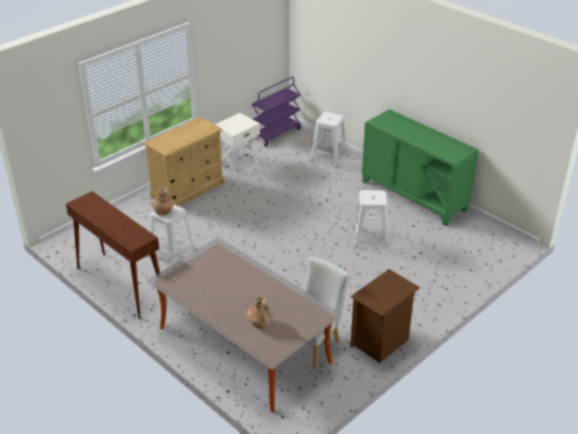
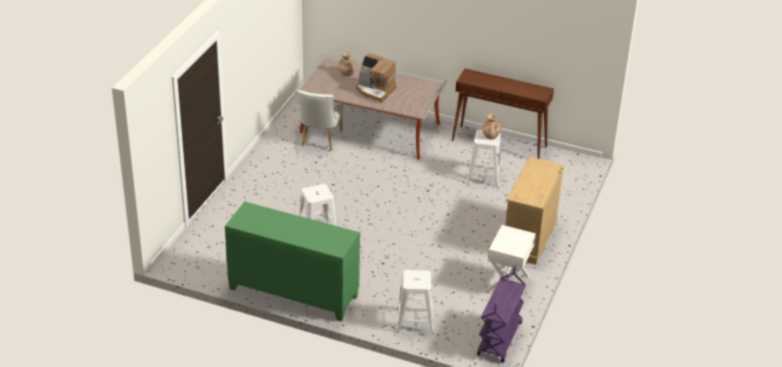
camera: 155 degrees right, 0 degrees up
brown nightstand [351,269,420,363] -> none
none -> coffee machine [356,53,396,103]

